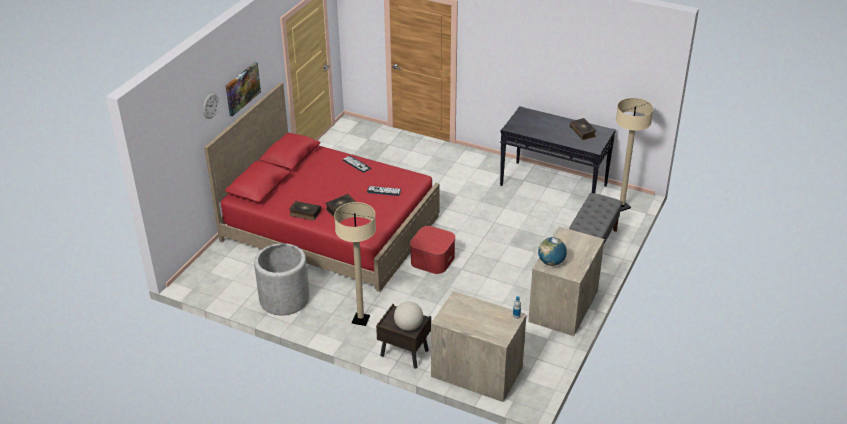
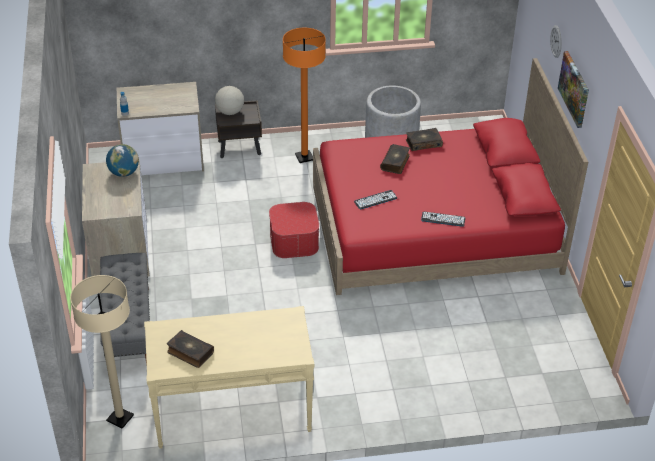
camera: 145 degrees right, 5 degrees up
beige floor lamp [334,202,376,326] -> orange floor lamp [283,28,326,163]
black console table [500,106,616,193] -> beige console table [144,306,314,449]

